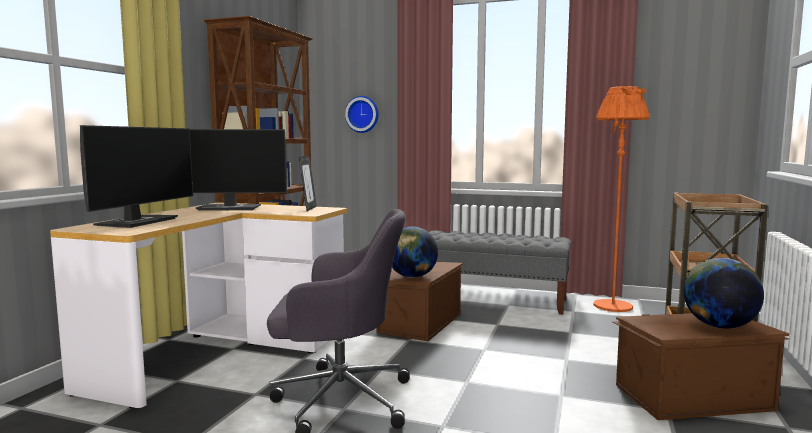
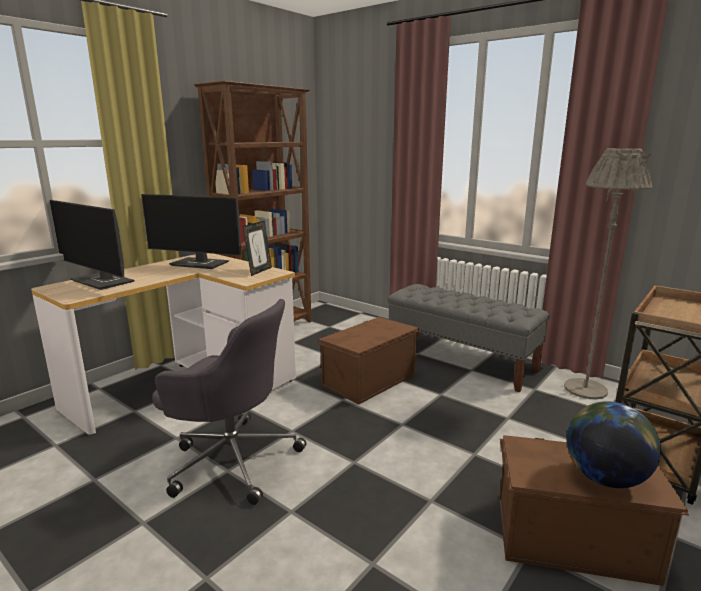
camera: 20 degrees right, 10 degrees up
monitor [80,125,193,228] -> monitor turned 90 degrees clockwise [50,200,135,290]
wall clock [345,96,379,133] -> none
globe [392,227,438,278] -> none
orange floor lamp [594,86,650,312] -> grey floor lamp [564,148,652,399]

